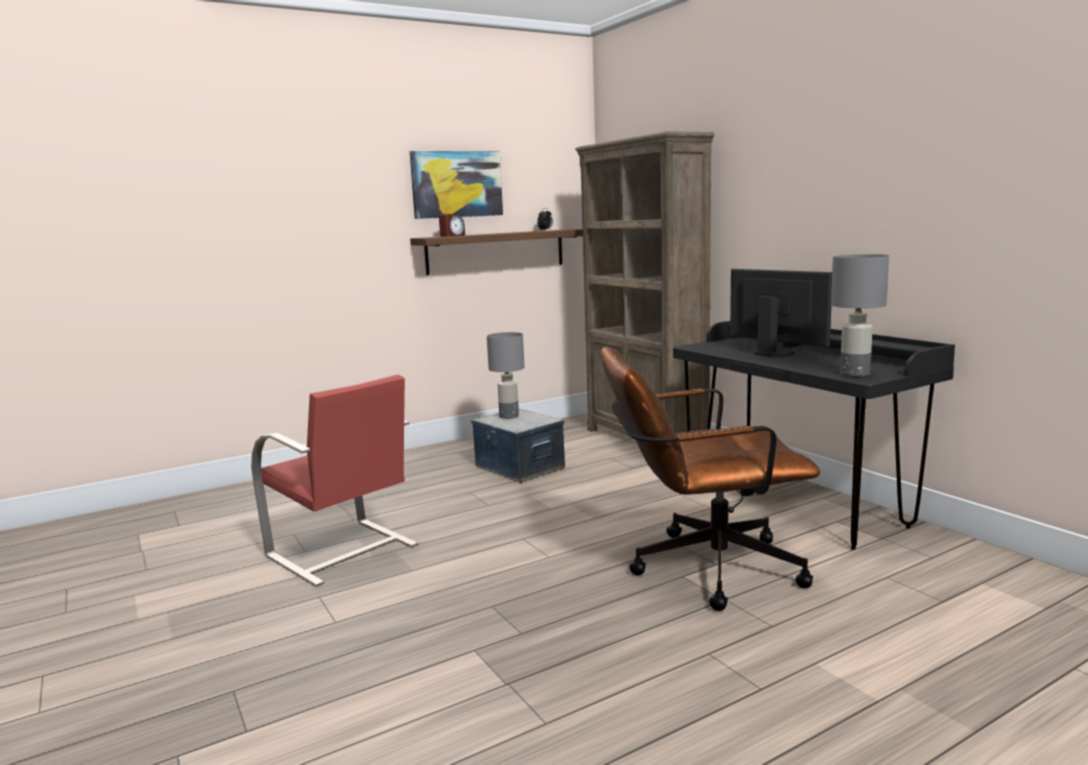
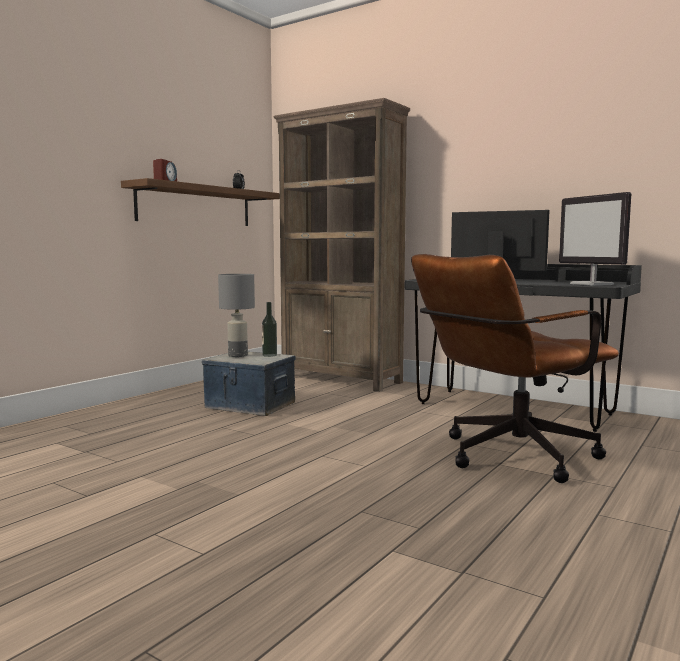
camera: 25 degrees left, 5 degrees down
red chair [251,374,418,587] -> none
picture [410,151,503,219] -> none
grey table lamp [831,254,889,377] -> monitor [559,192,631,286]
none -> bottle [262,302,277,357]

